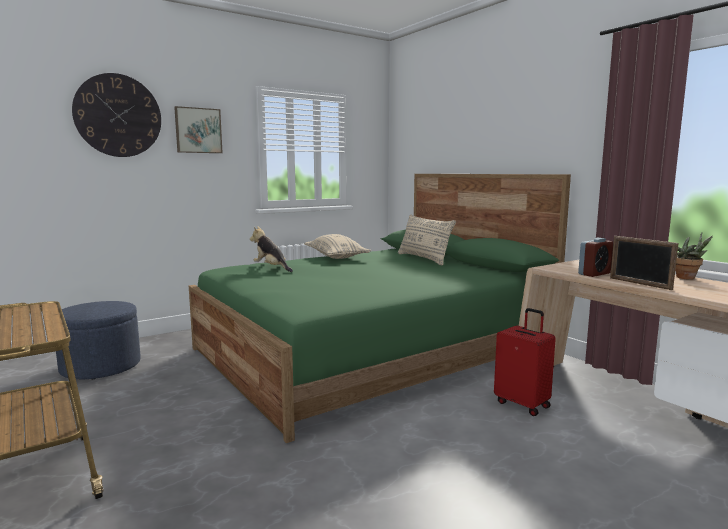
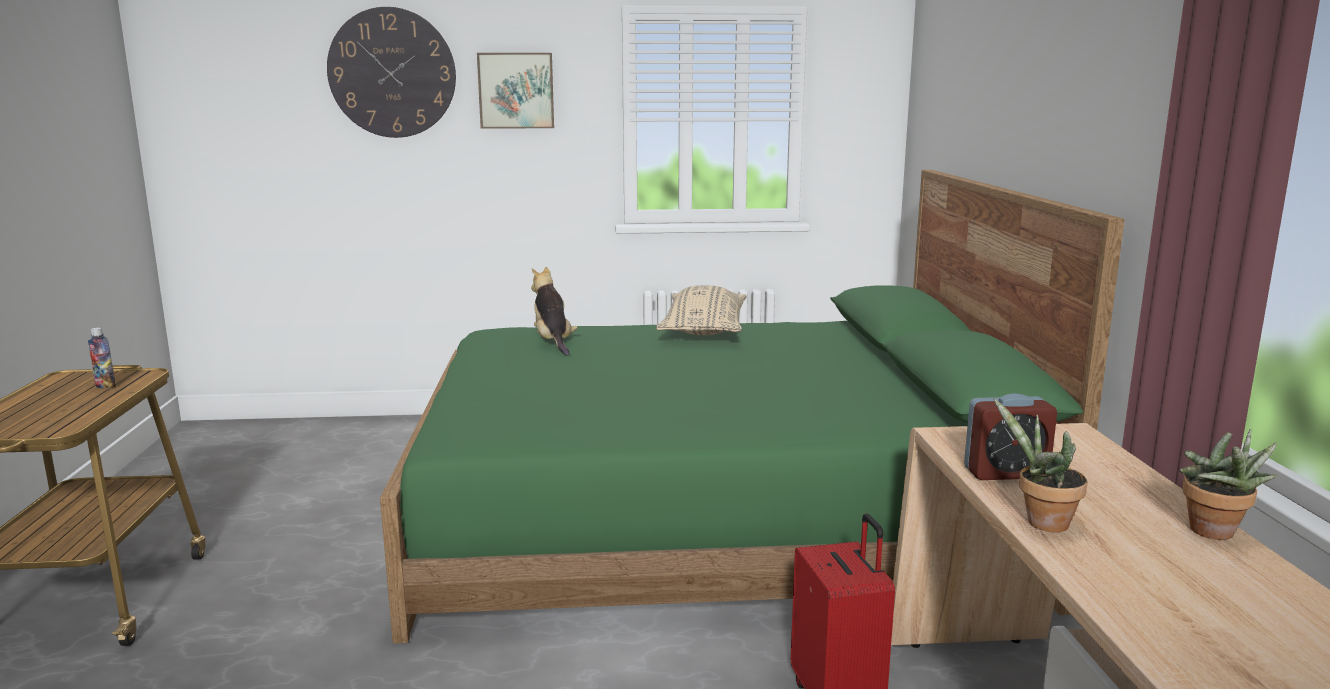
camera: 30 degrees right, 5 degrees up
blue ottoman [56,301,141,379] -> none
beige pillow [398,214,456,265] -> none
picture frame [610,236,679,290] -> potted plant [994,398,1088,533]
none -> bottle [88,327,116,389]

